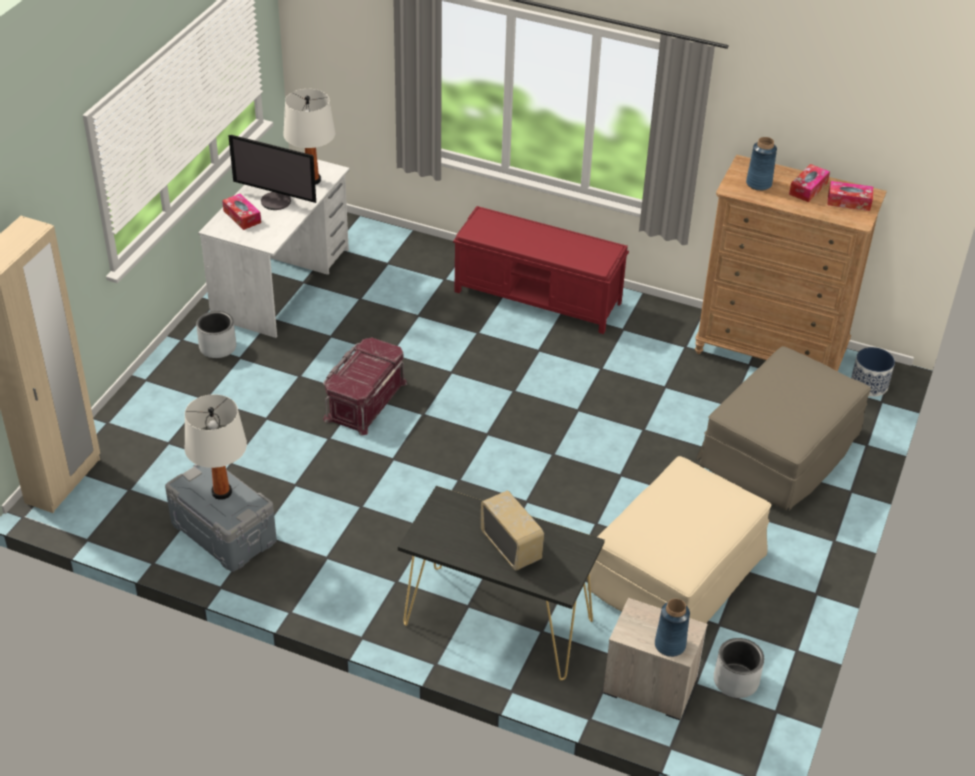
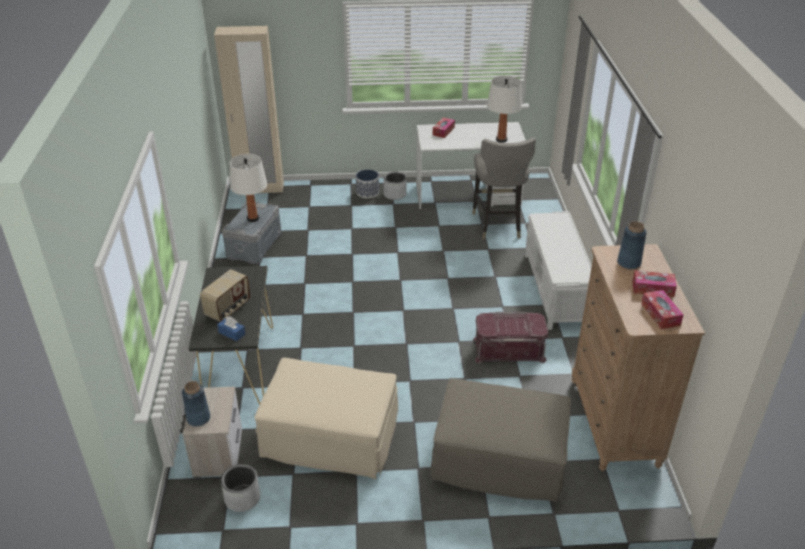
camera: 65 degrees right, 5 degrees down
monitor [228,135,316,210] -> none
red storage box [323,337,407,436] -> red storage box moved to [473,312,548,364]
red bench [453,206,629,334] -> white bench [525,211,592,330]
planter [851,347,895,397] -> planter moved to [356,169,379,199]
none -> blue tissue box [217,317,245,341]
none -> grey stool [472,137,536,239]

